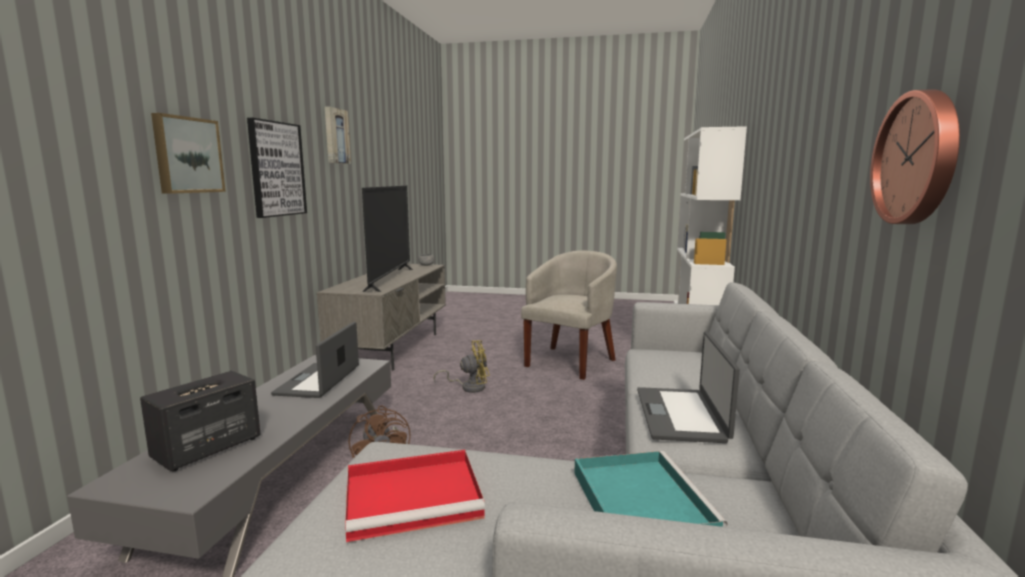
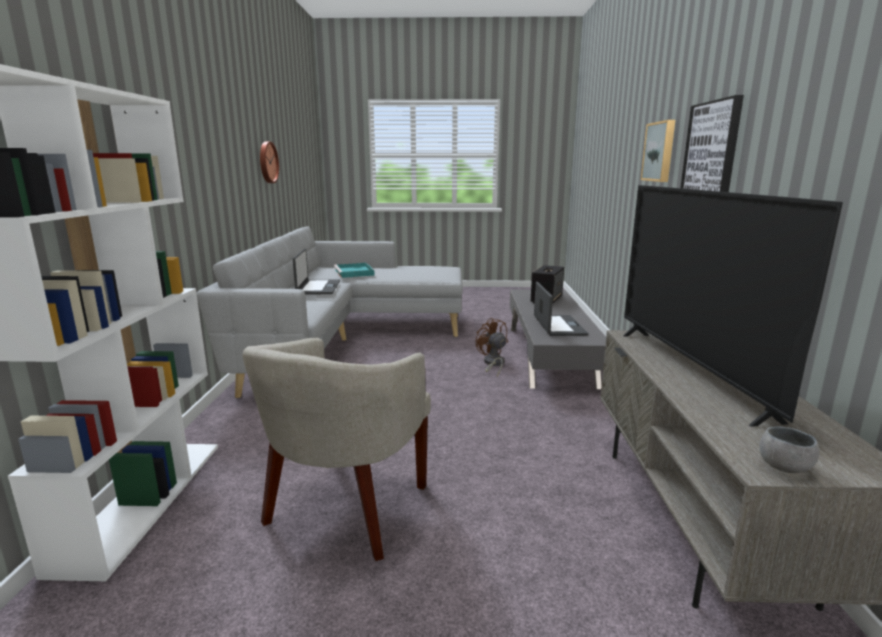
camera: 170 degrees right, 5 degrees up
picture [325,106,351,164] -> none
red tray [345,450,485,542] -> none
yellow fan [433,340,490,393] -> none

